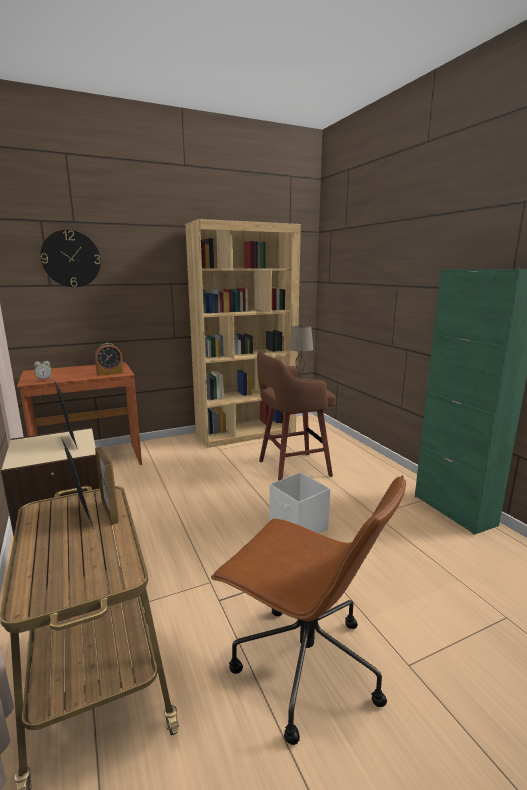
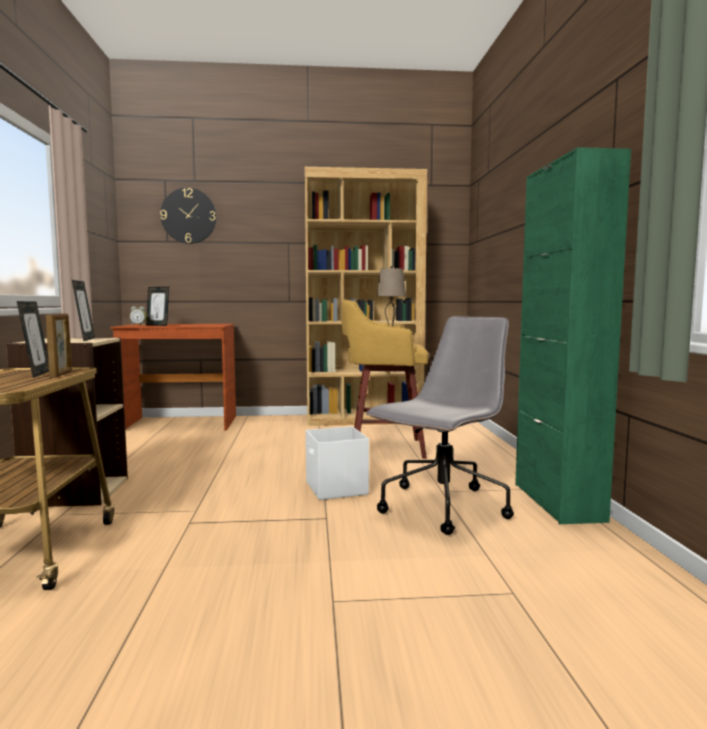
camera: 20 degrees right, 10 degrees down
alarm clock [95,343,124,376] -> none
brown office chair [211,475,406,745] -> none
brown stool [257,350,336,481] -> yellow stool [341,299,429,459]
none -> picture frame [146,287,169,326]
none -> grey office chair [366,316,514,535]

